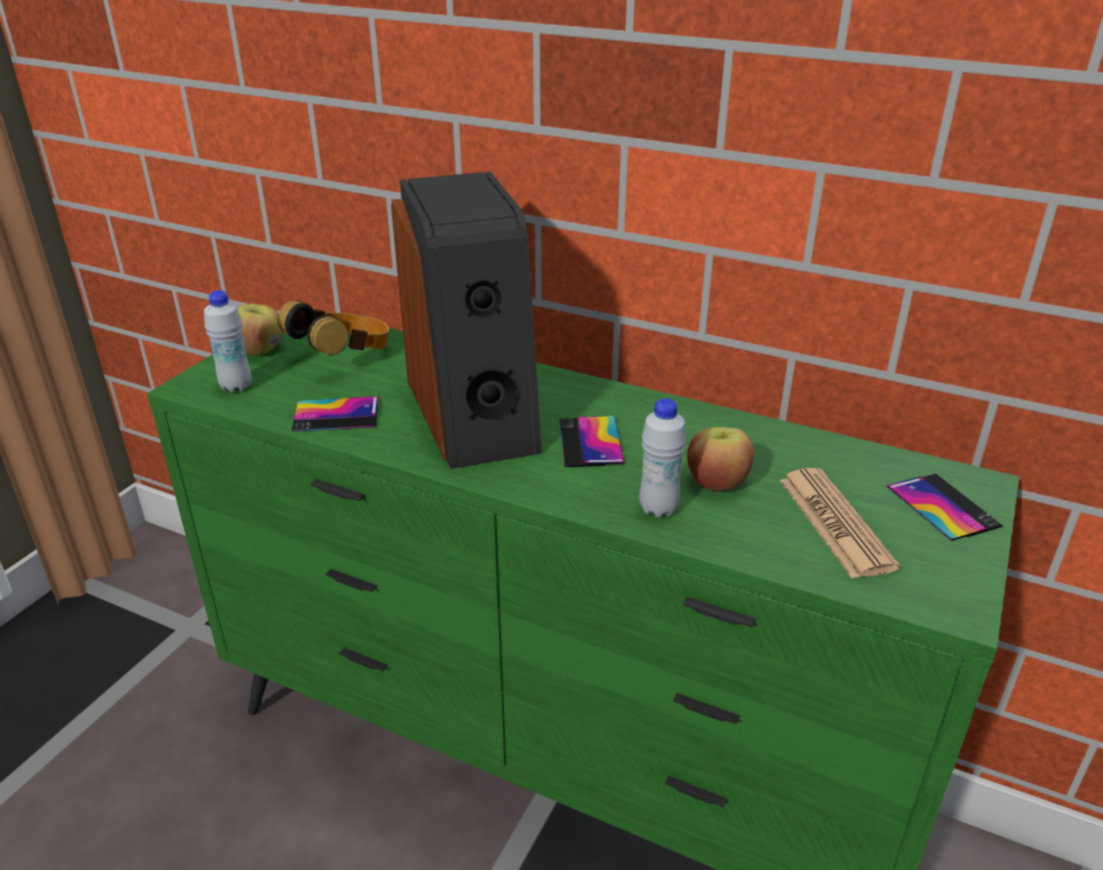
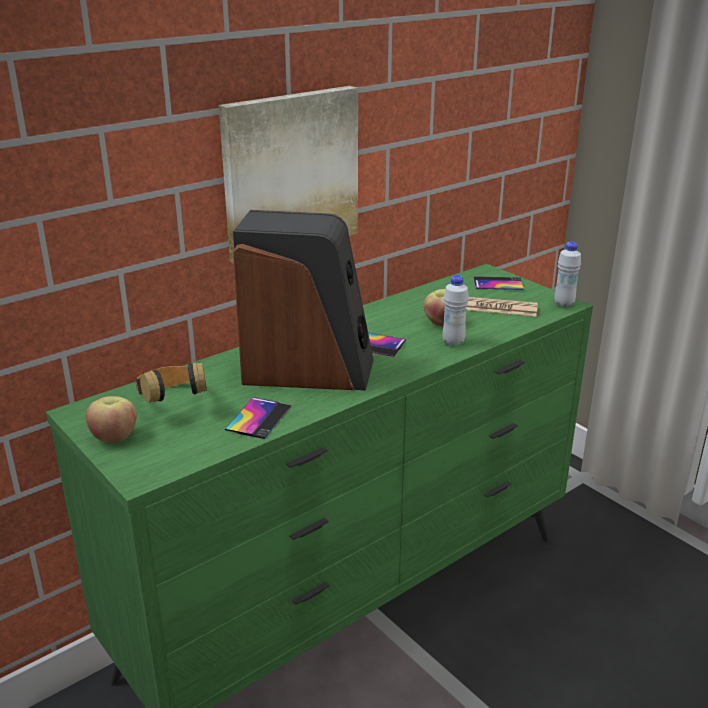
camera: 65 degrees left, 5 degrees down
white bottle [204,290,251,393] -> white bottle moved to [554,242,581,307]
none -> picture [219,86,358,264]

